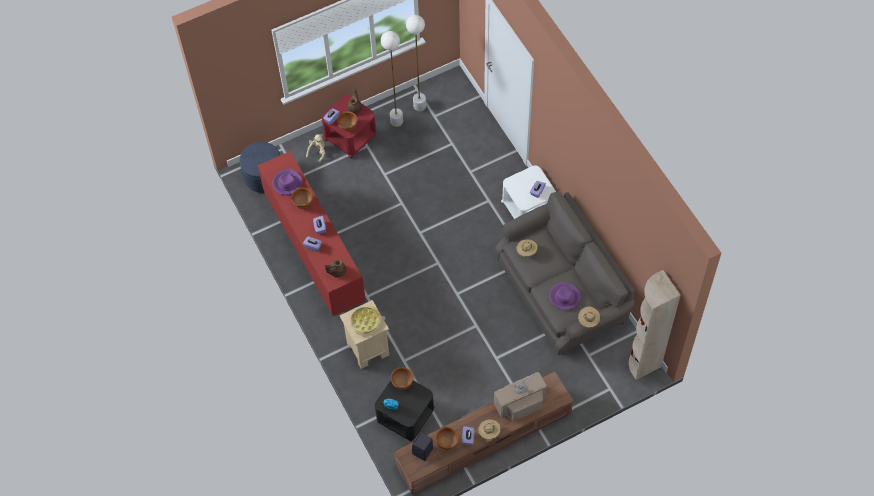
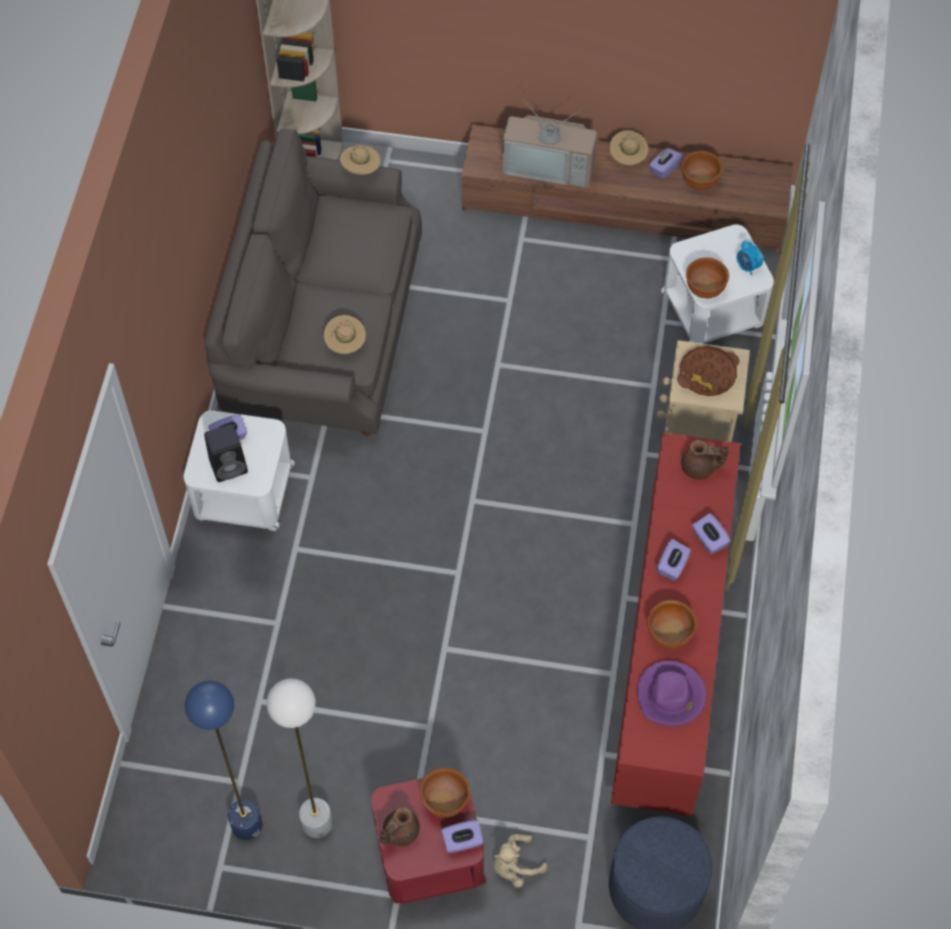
camera: 145 degrees left, 0 degrees up
yellow tray [351,305,380,335] -> brown tray [677,346,739,396]
black side table [375,380,434,441] -> white side table [661,224,774,344]
white floor lamp [406,15,426,111] -> blue floor lamp [185,680,262,840]
black speaker [412,432,433,461] -> black speaker moved to [204,424,248,482]
purple hat [549,282,581,310] -> none

